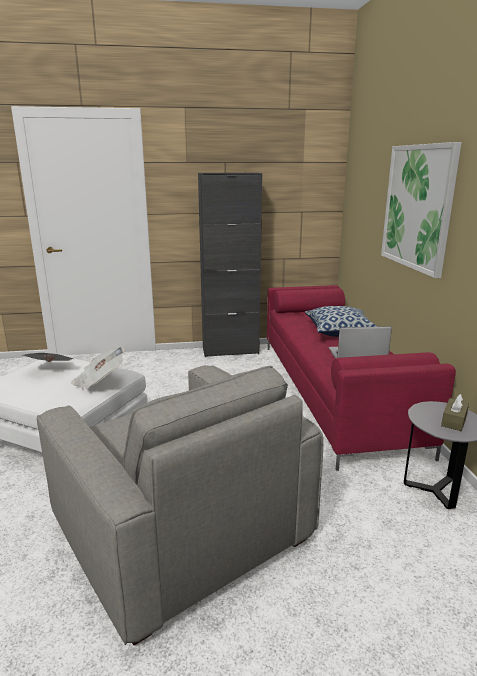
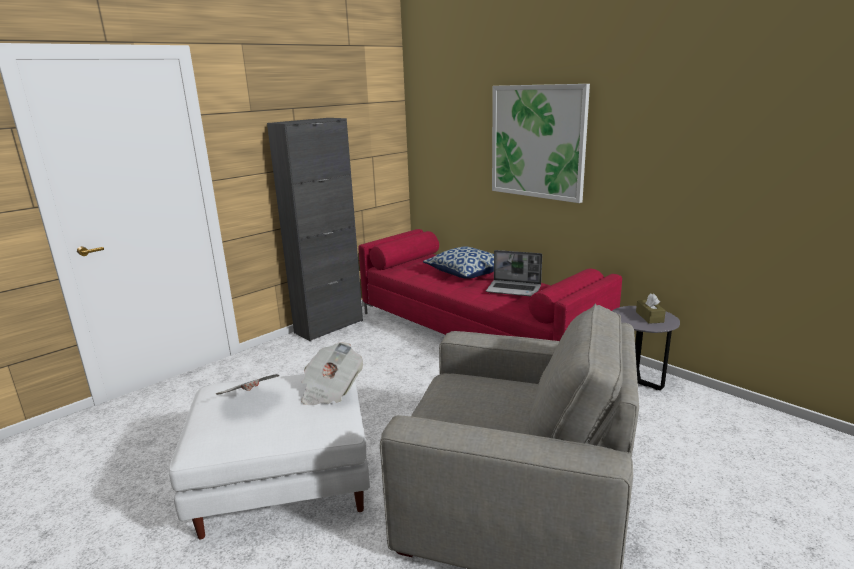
camera: 35 degrees left, 0 degrees up
laptop [329,326,392,359] -> laptop turned 120 degrees counterclockwise [486,250,542,297]

